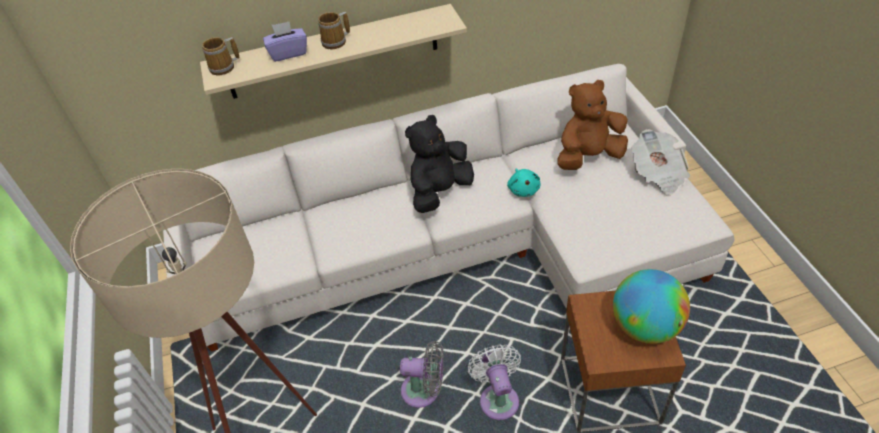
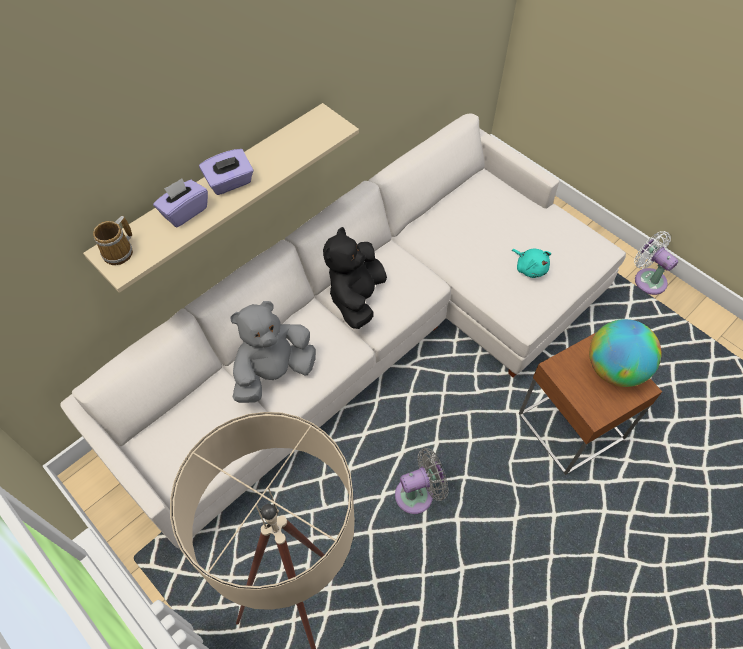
camera: 30 degrees left, 10 degrees up
mug [318,12,350,49] -> purple tissue box [199,149,253,195]
white fan [468,345,521,420] -> white fan moved to [634,231,678,295]
turquoise plush toy [507,168,540,197] -> turquoise plush toy moved to [512,249,551,278]
brown plush toy [557,80,628,170] -> none
newspaper [631,129,690,196] -> none
none -> grey plush toy [231,301,316,403]

